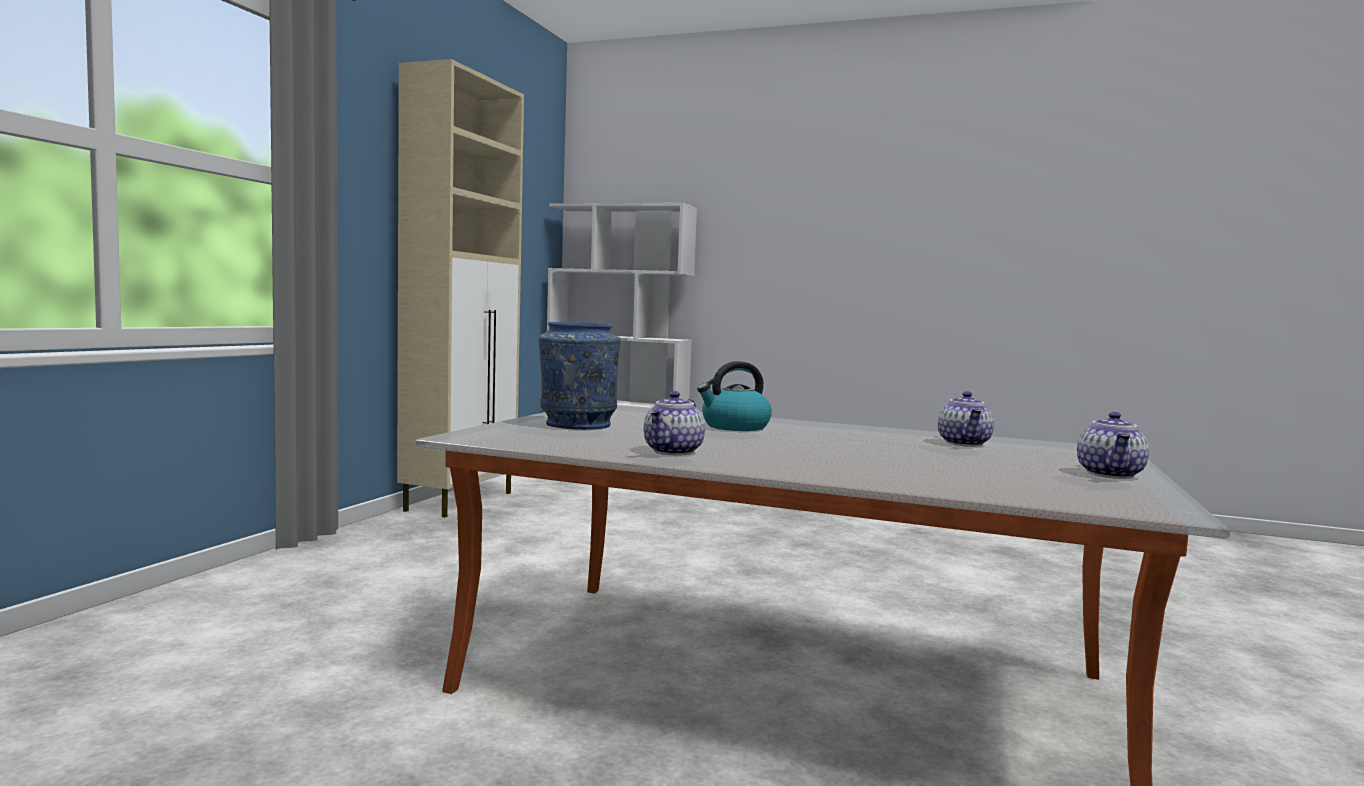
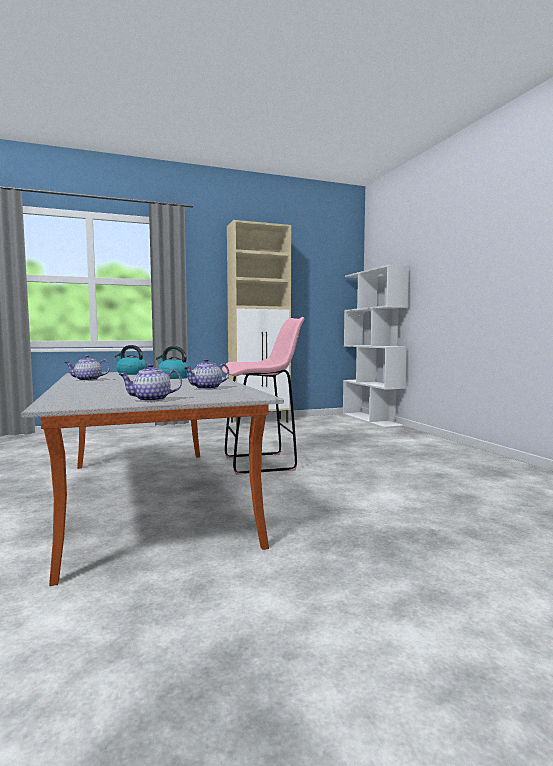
camera: 50 degrees right, 0 degrees up
blue vase [539,322,621,430] -> kettle [115,345,148,375]
none -> pink stool [222,317,304,475]

